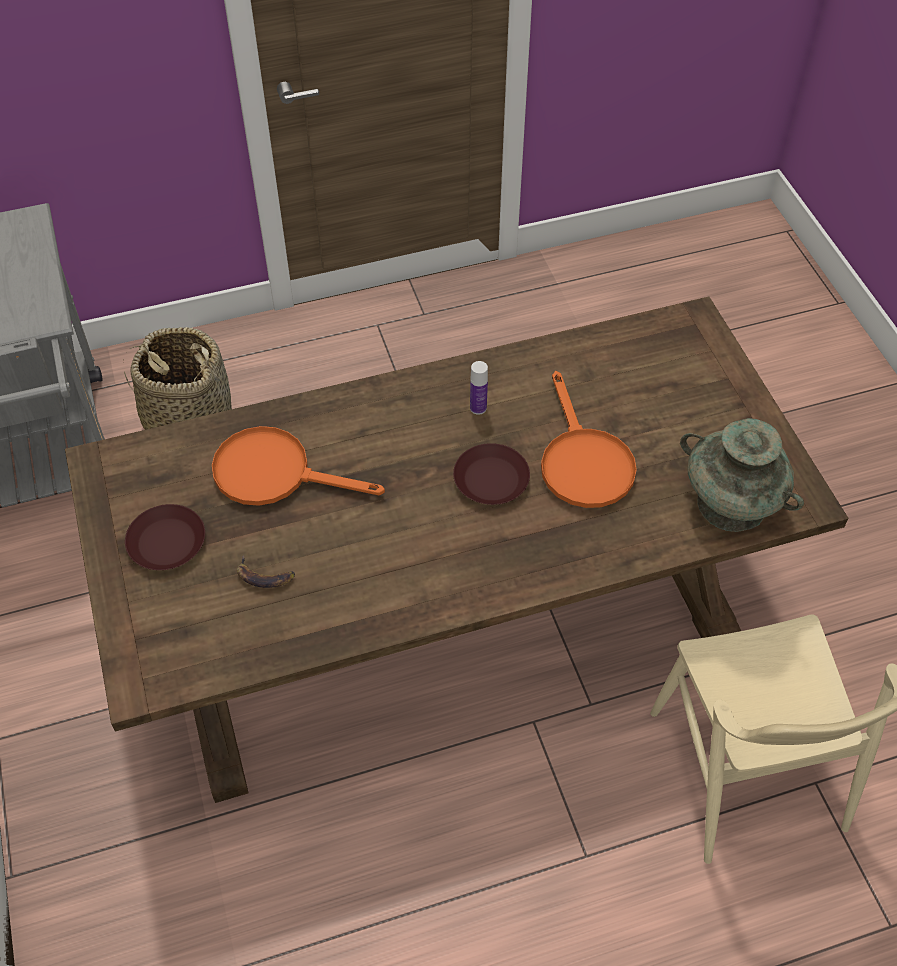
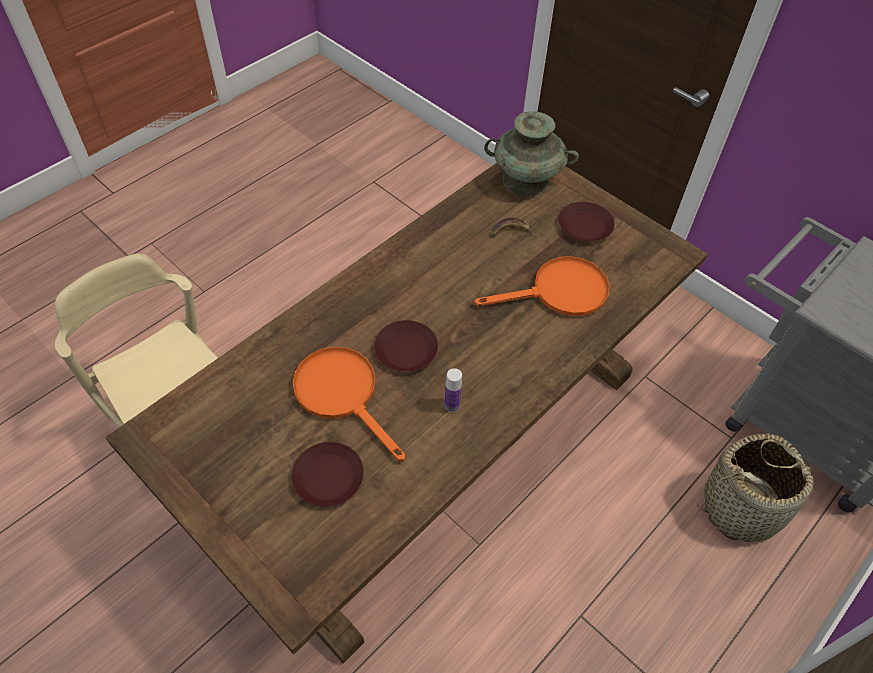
camera: 150 degrees right, 0 degrees up
turquoise vase [680,418,804,532] -> turquoise vase moved to [484,111,579,197]
none -> brown plate [292,442,364,507]

